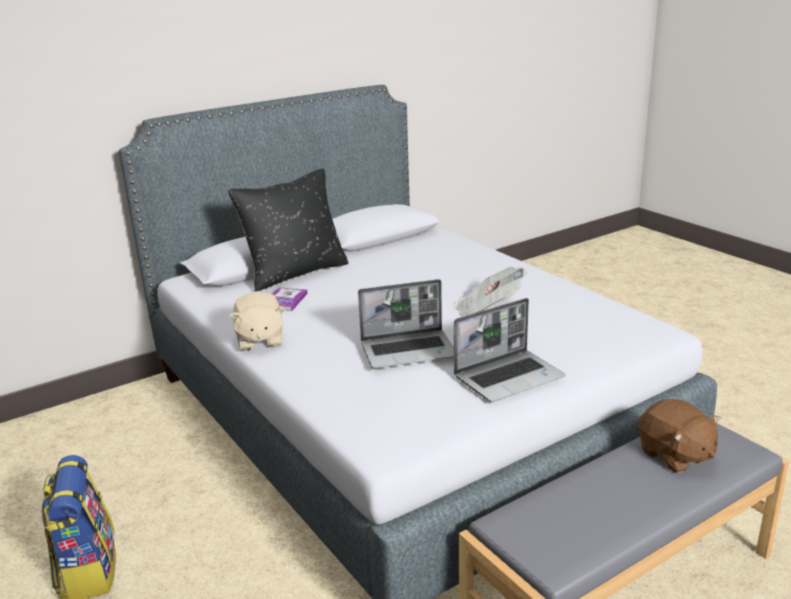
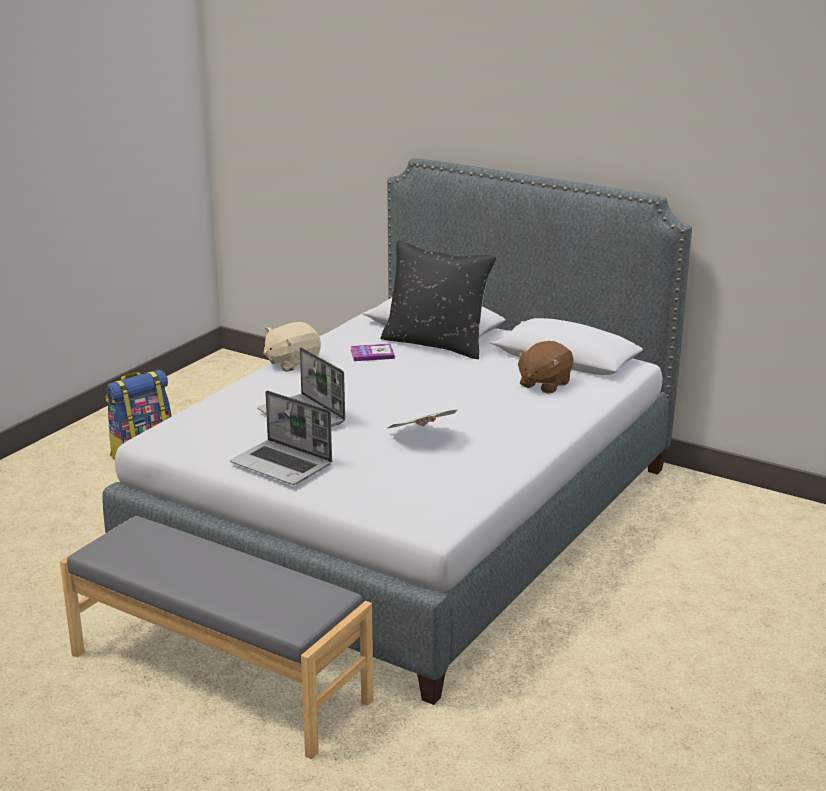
camera: 65 degrees right, 0 degrees up
brown plush toy [638,399,721,473] -> brown plush toy moved to [517,341,573,394]

